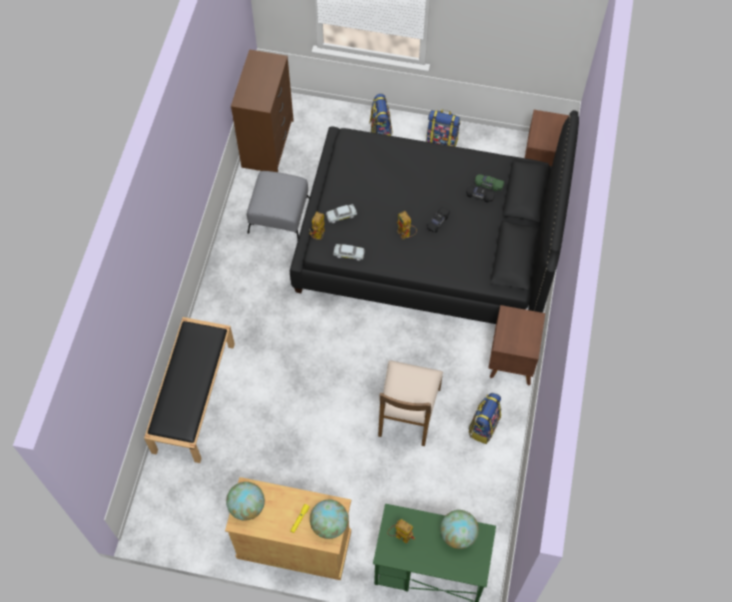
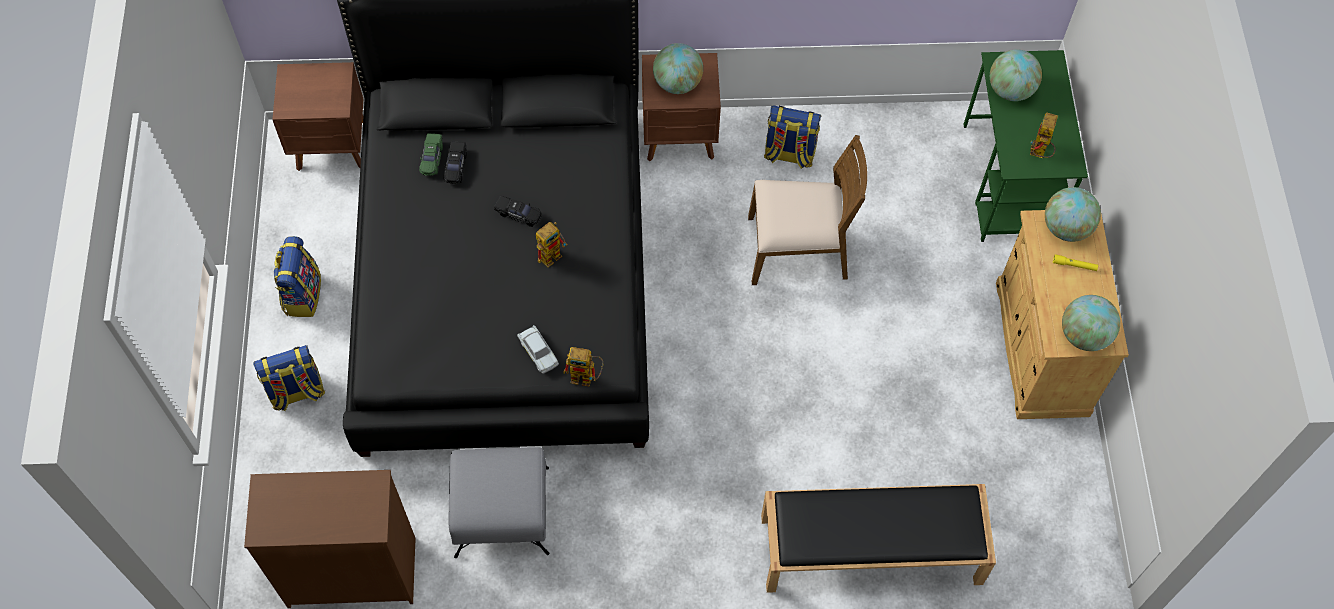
camera: 105 degrees left, 0 degrees up
white toy car [334,244,365,261] -> none
none -> globe [653,43,703,94]

